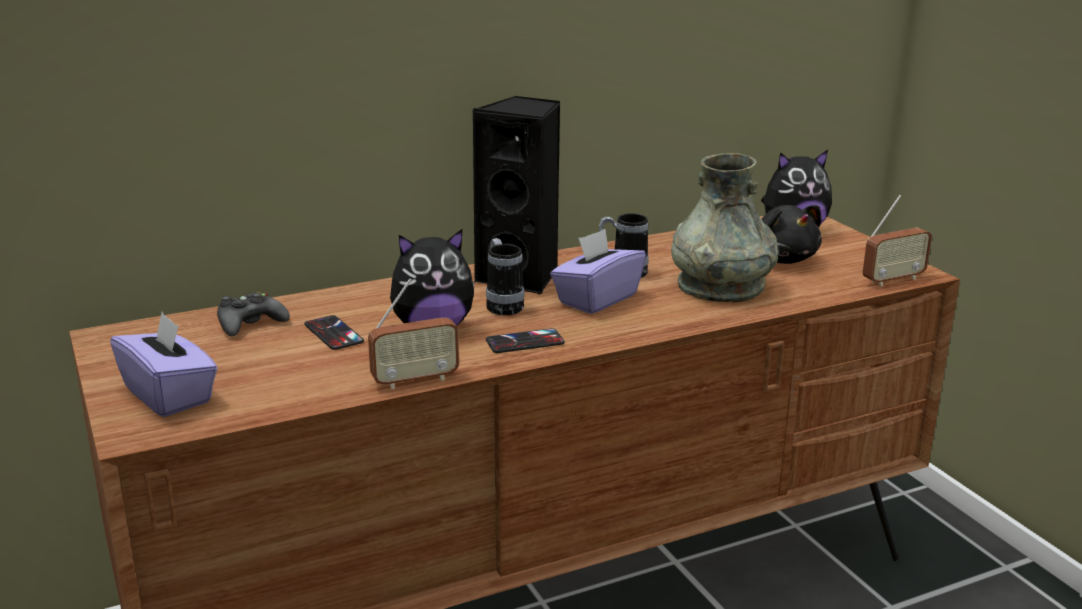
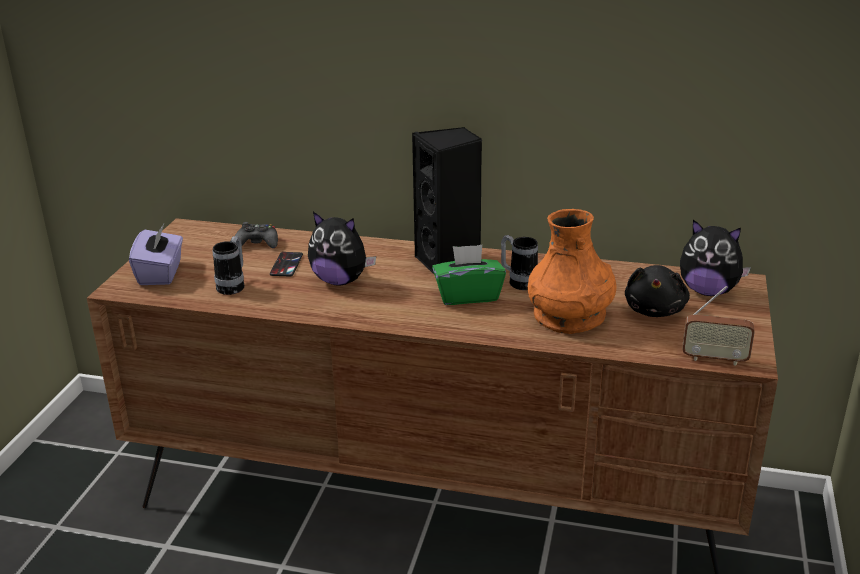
camera: 40 degrees right, 5 degrees up
radio [368,278,459,389] -> none
mug [486,238,524,315] -> mug moved to [213,236,244,295]
phone [486,328,565,353] -> none
purple tissue box [550,229,646,314] -> green tissue box [432,245,506,305]
grey vase [671,153,779,302] -> orange vase [528,209,616,334]

